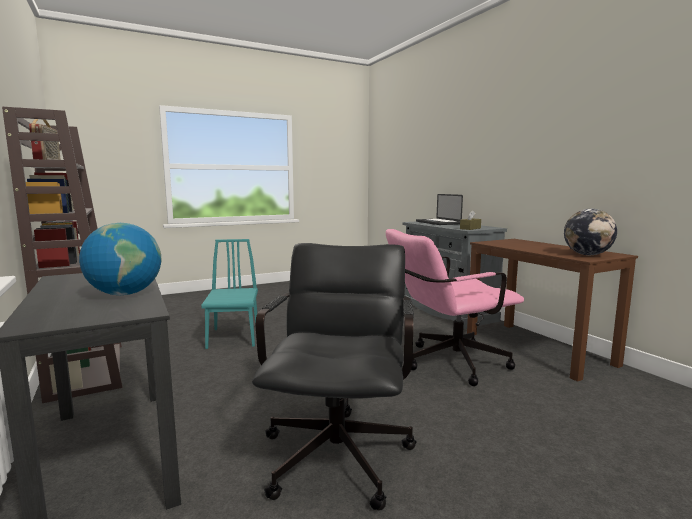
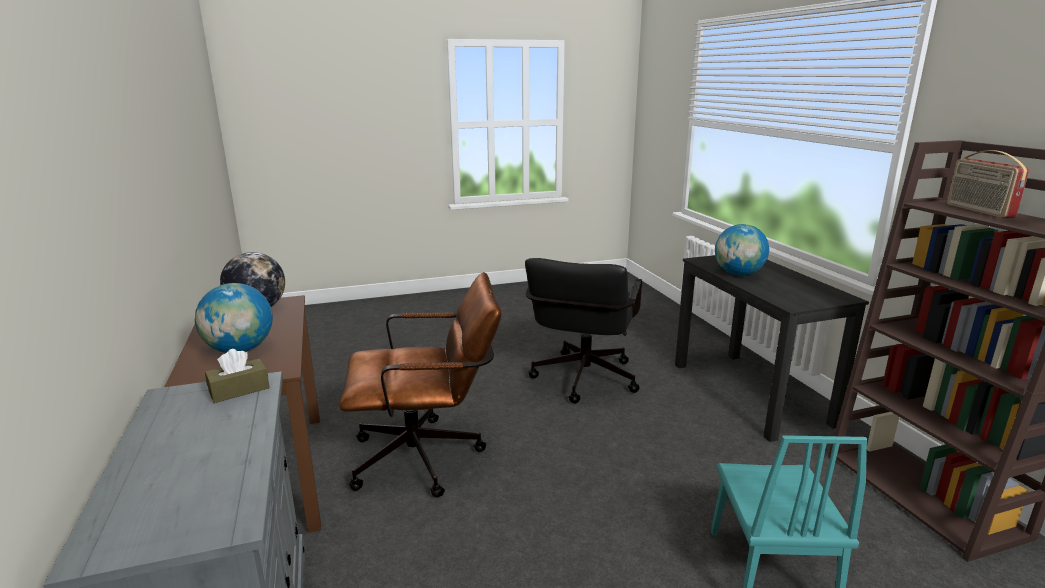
camera: 170 degrees left, 10 degrees up
pink office chair [386,229,524,386] -> brown office chair [340,272,502,498]
laptop [416,194,463,225] -> none
none -> globe [195,283,273,353]

